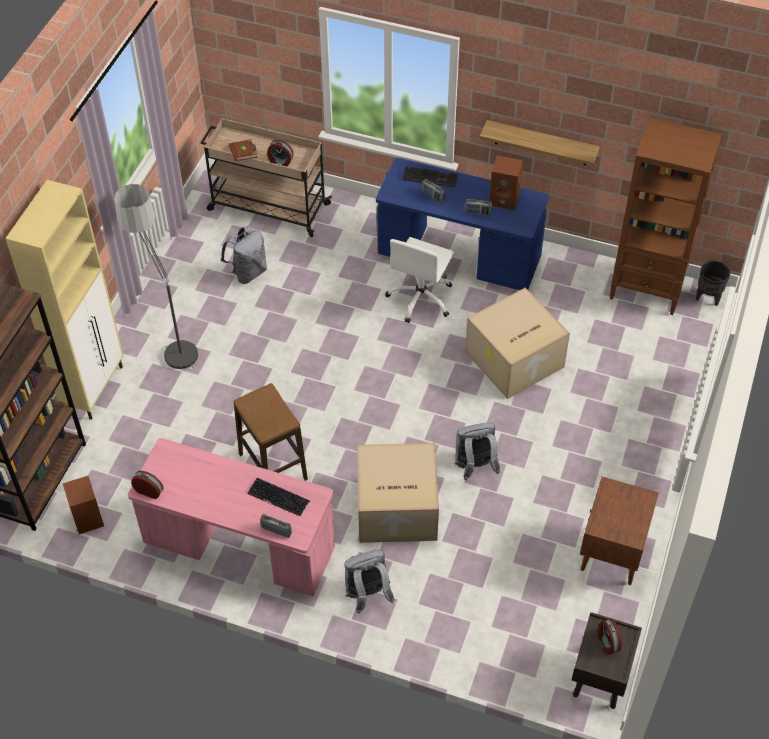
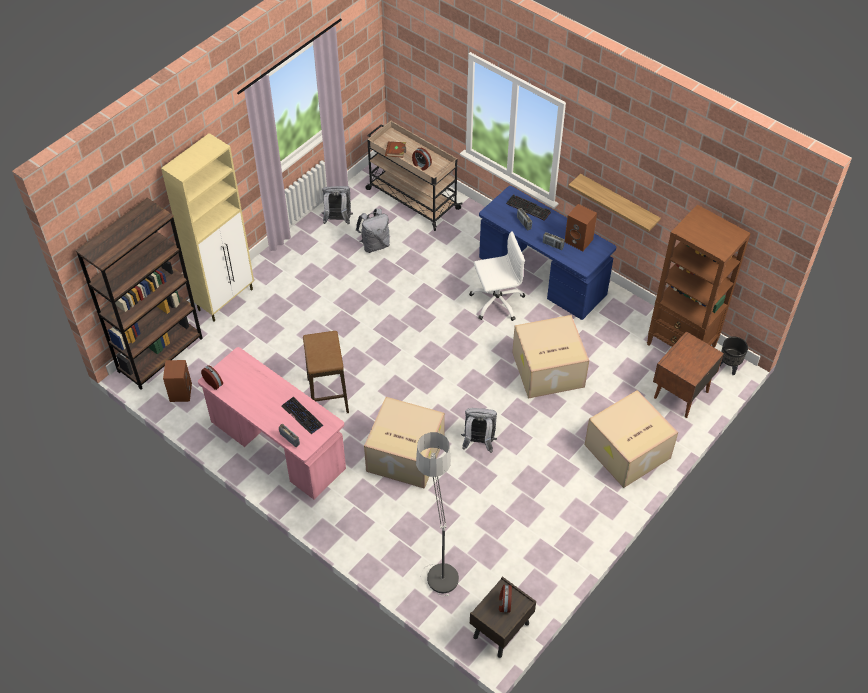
camera: 20 degrees right, 0 degrees up
floor lamp [114,184,198,372] -> floor lamp moved to [416,432,459,596]
grey backpack [344,550,395,614] -> grey backpack moved to [322,186,353,224]
white office chair [385,237,454,323] -> white office chair turned 150 degrees counterclockwise [469,231,525,321]
brown nightstand [580,477,659,585] -> brown nightstand moved to [653,331,724,418]
none -> cardboard box [584,390,678,488]

